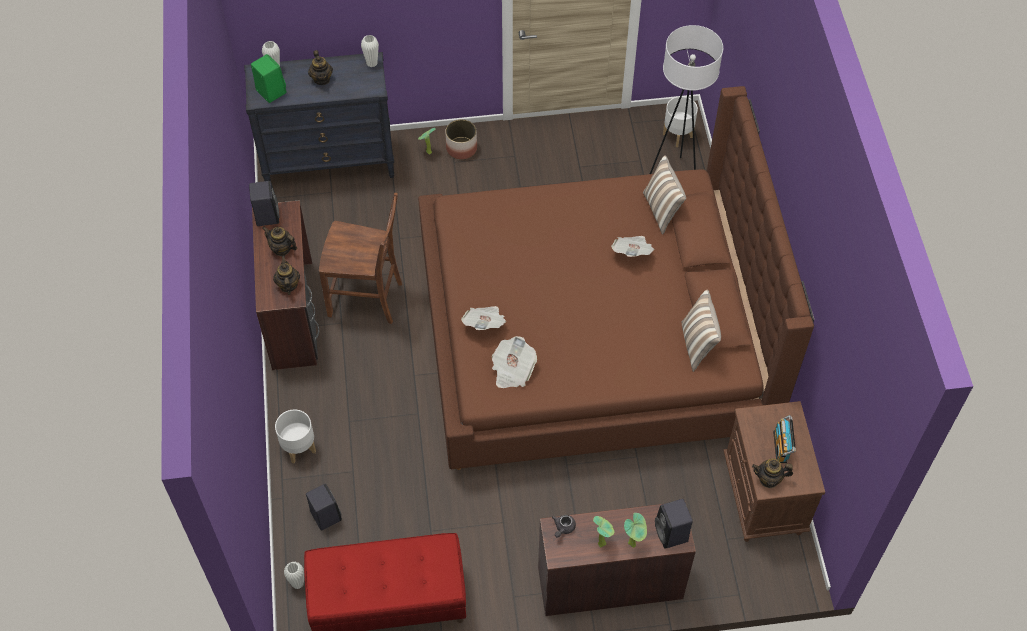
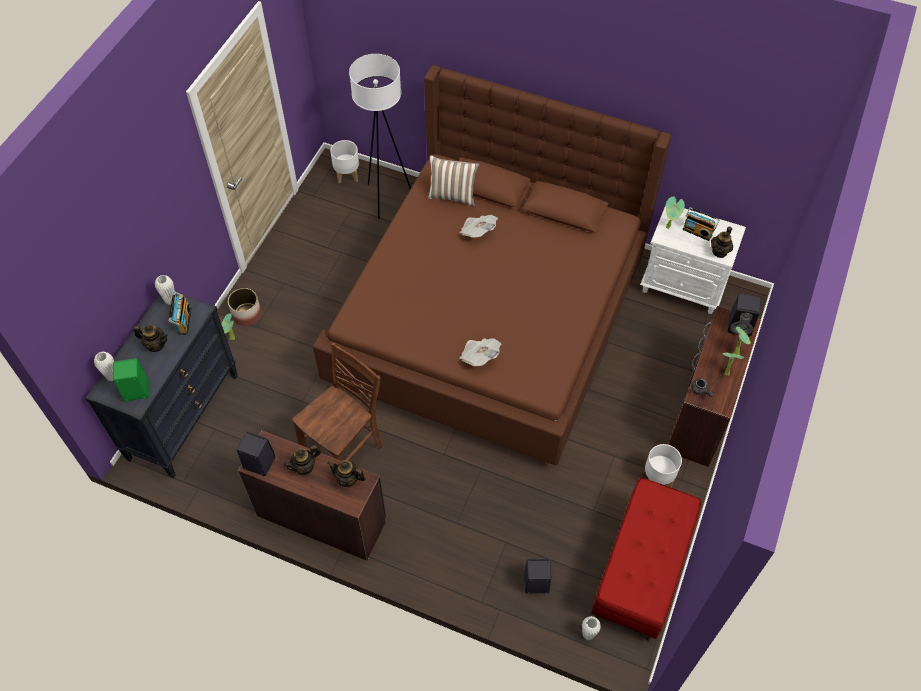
camera: 60 degrees left, 0 degrees up
white planter [275,409,316,464] -> white planter moved to [645,444,682,487]
newspaper [492,336,537,388] -> none
pillow [681,289,721,372] -> none
brown nightstand [723,401,825,542] -> white nightstand [640,205,746,314]
none -> radio [169,292,191,335]
none -> potted plant [666,196,685,229]

